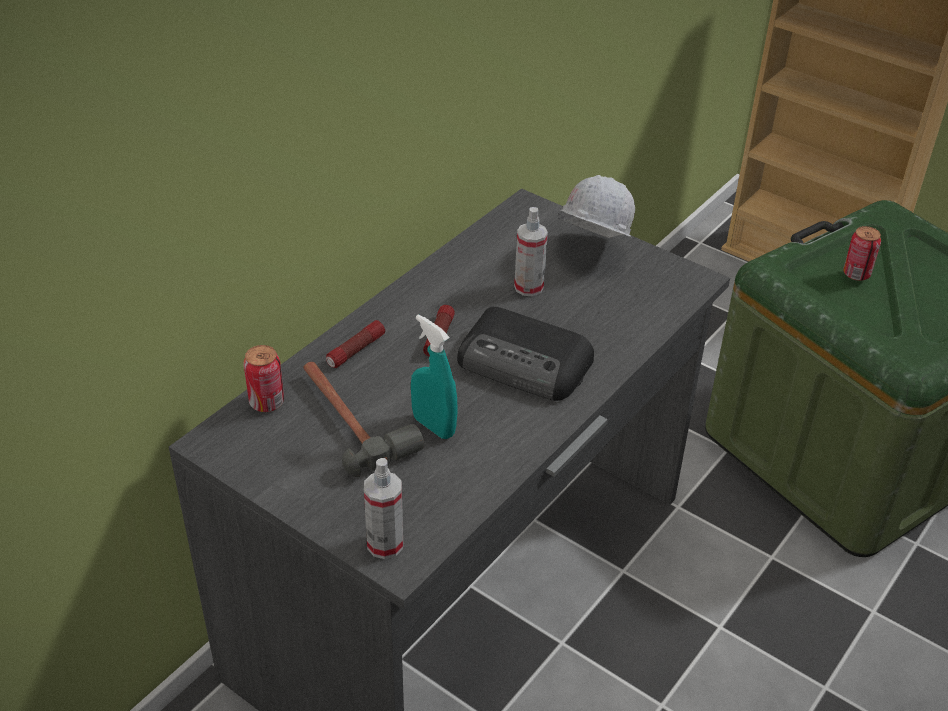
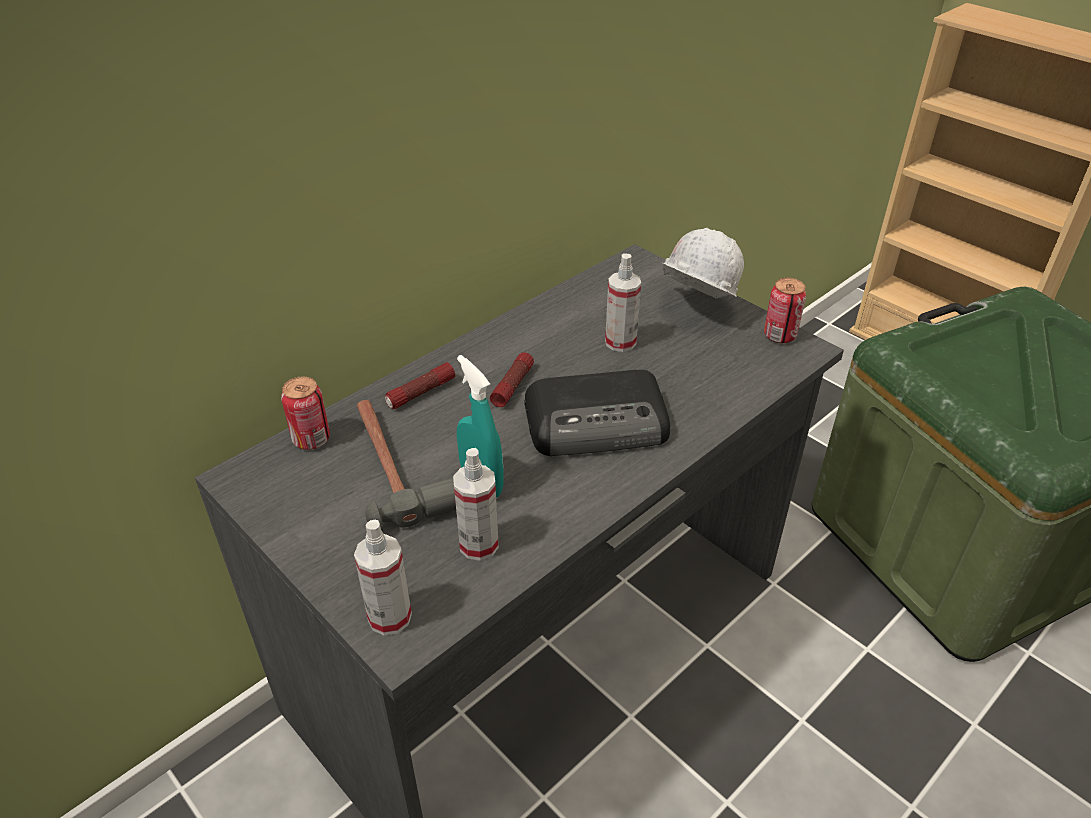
camera: 10 degrees right, 0 degrees up
radio [457,307,594,401] -> radio turned 45 degrees counterclockwise [525,370,670,456]
can [843,226,881,281] -> can moved to [764,278,806,343]
none -> spray bottle [453,448,499,561]

